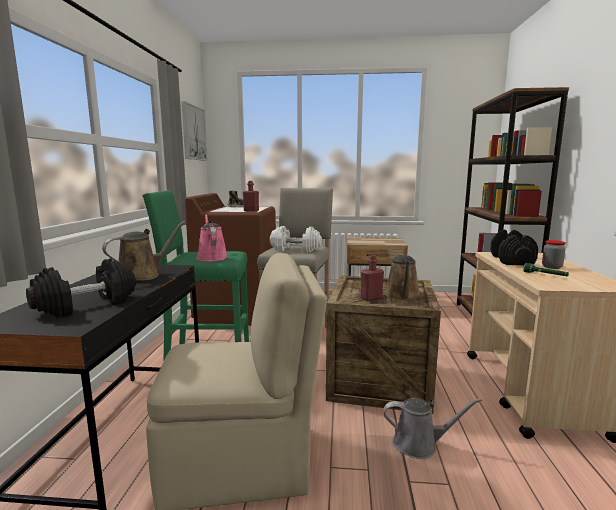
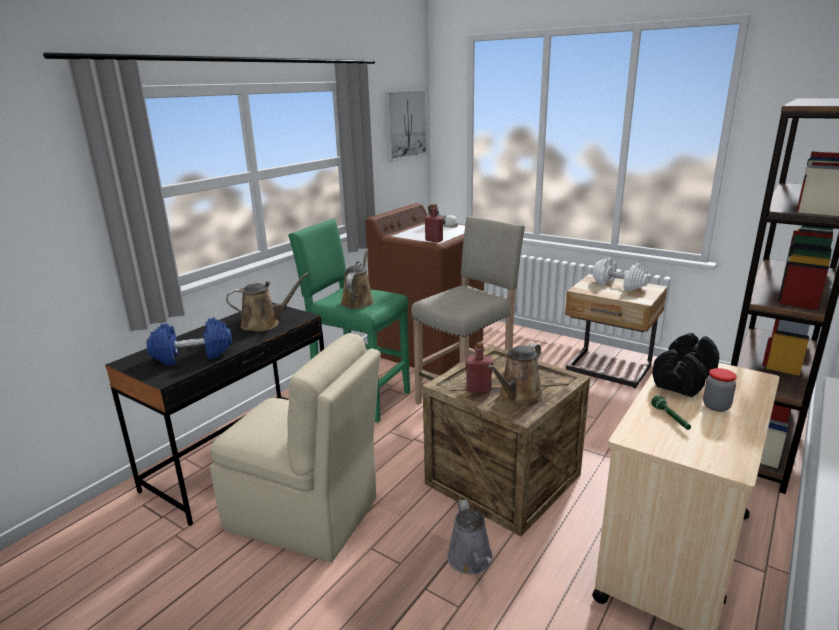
camera: 30 degrees right, 10 degrees up
black dumbbell [26,258,136,317] -> blue dumbbell [147,317,232,365]
pink watering can [196,214,228,261] -> brown watering can [341,249,374,309]
white dumbbell [270,226,322,253] -> white dumbbell moved to [592,257,649,291]
grey watering can [383,398,482,459] -> grey watering can turned 45 degrees clockwise [447,499,493,574]

